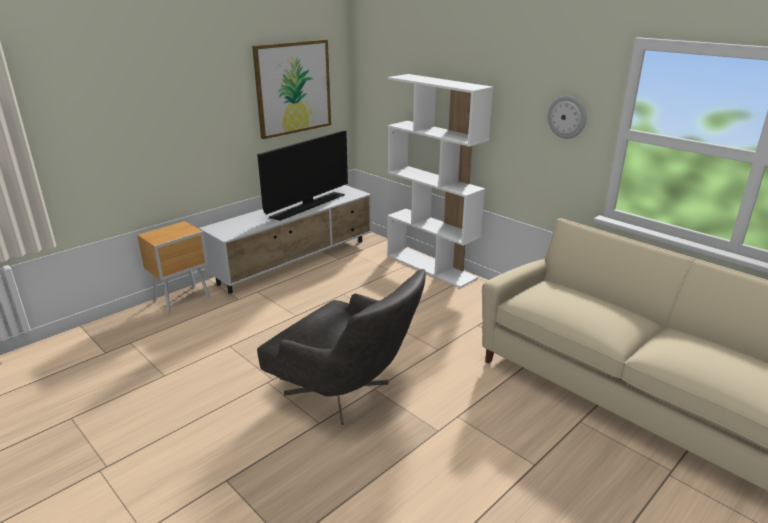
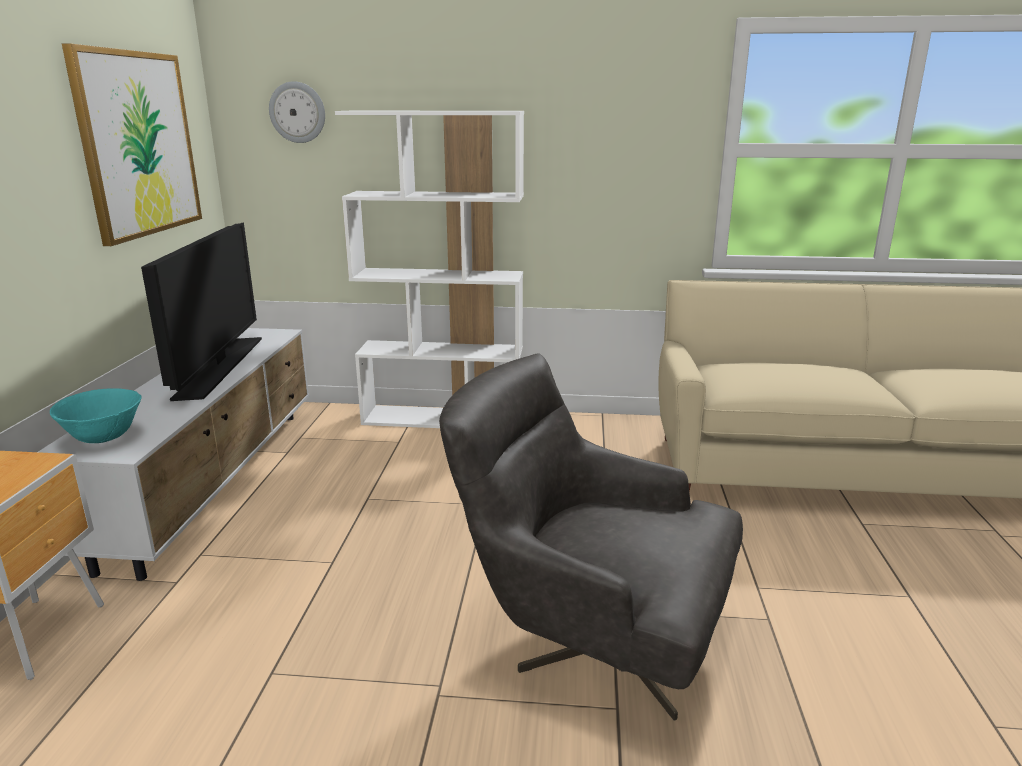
camera: 40 degrees left, 5 degrees down
grey armchair [257,269,426,425] -> grey armchair turned 150 degrees counterclockwise [439,354,743,721]
wall clock [548,96,586,139] -> wall clock moved to [269,81,325,143]
none -> turquoise bowl [50,388,142,443]

